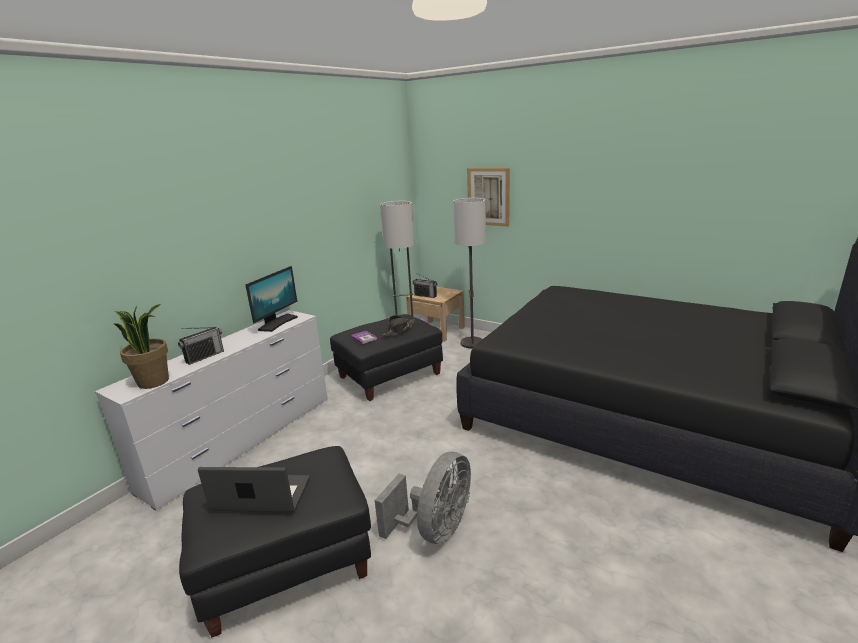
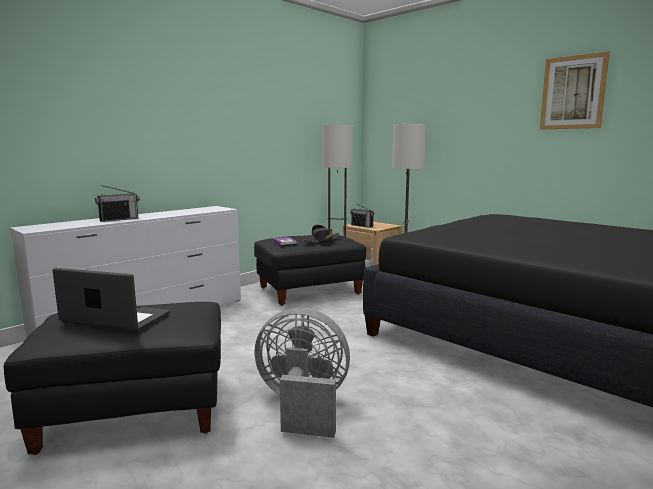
camera: 10 degrees right, 10 degrees down
potted plant [114,304,169,389] -> none
monitor [245,266,298,332] -> none
grey fan [375,452,471,544] -> grey fan turned 120 degrees counterclockwise [254,308,350,438]
picture [467,168,510,227] -> picture moved to [540,52,610,129]

